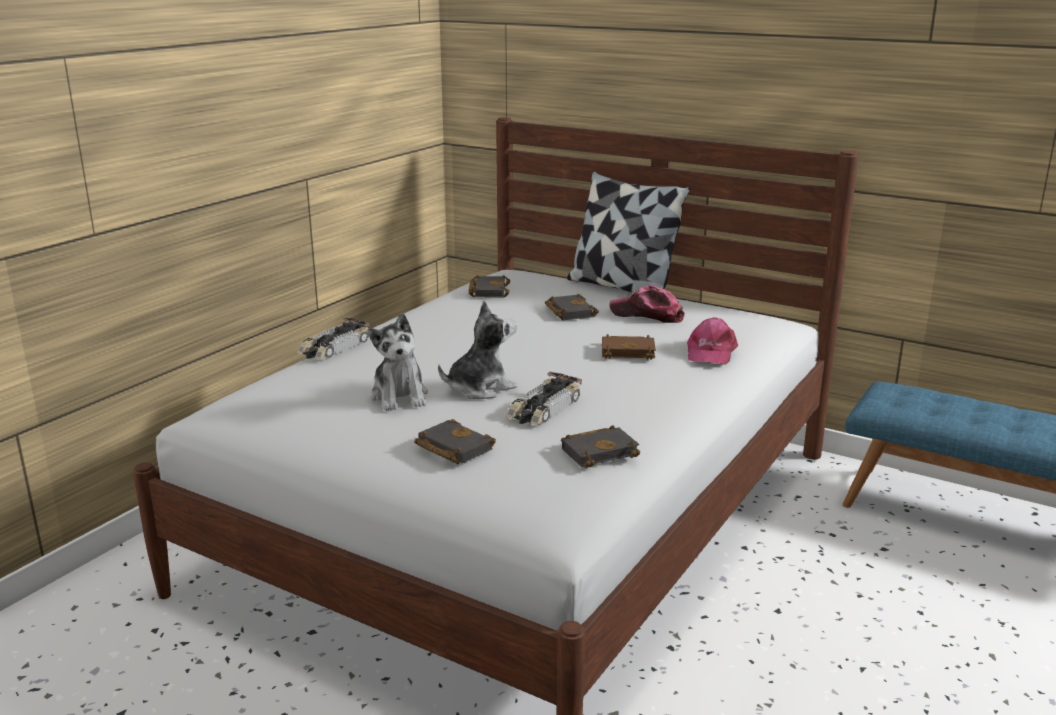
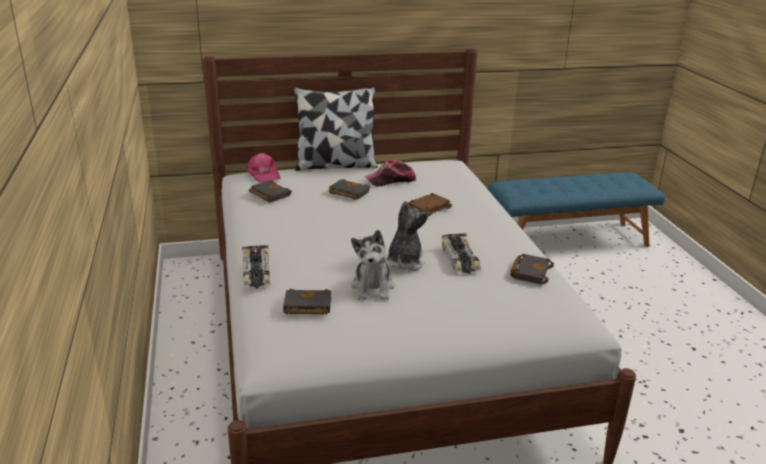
camera: 45 degrees left, 5 degrees up
plush toy [367,313,428,411] -> plush toy turned 60 degrees clockwise [351,230,394,300]
black book [414,419,496,464] -> black book moved to [283,288,331,315]
pink cap [687,317,738,365] -> pink cap moved to [246,153,280,183]

